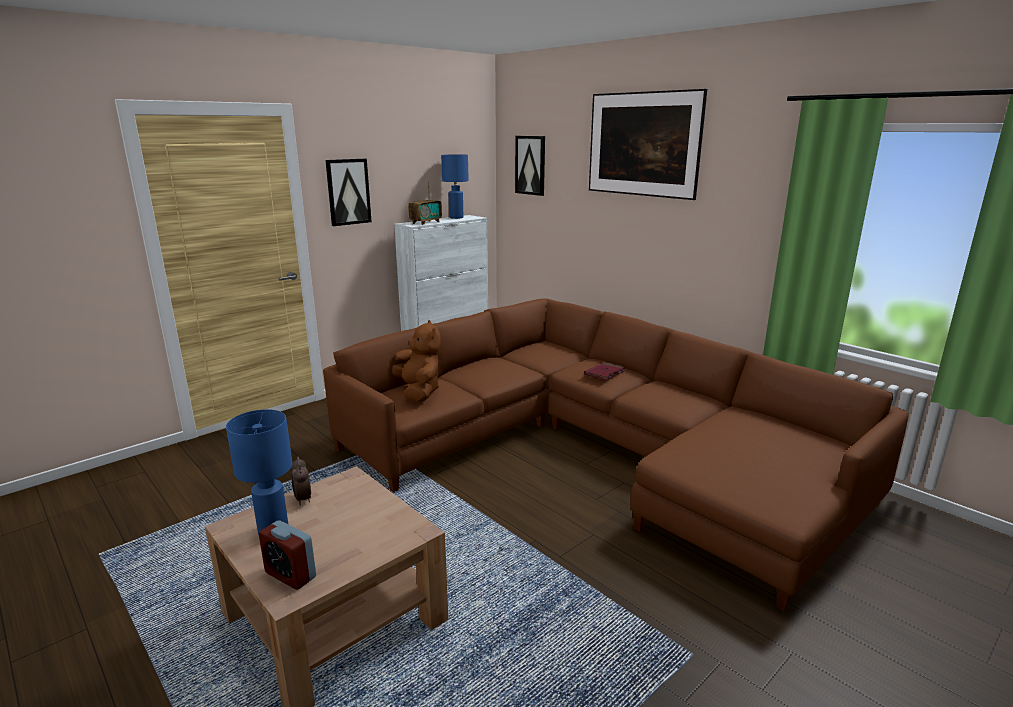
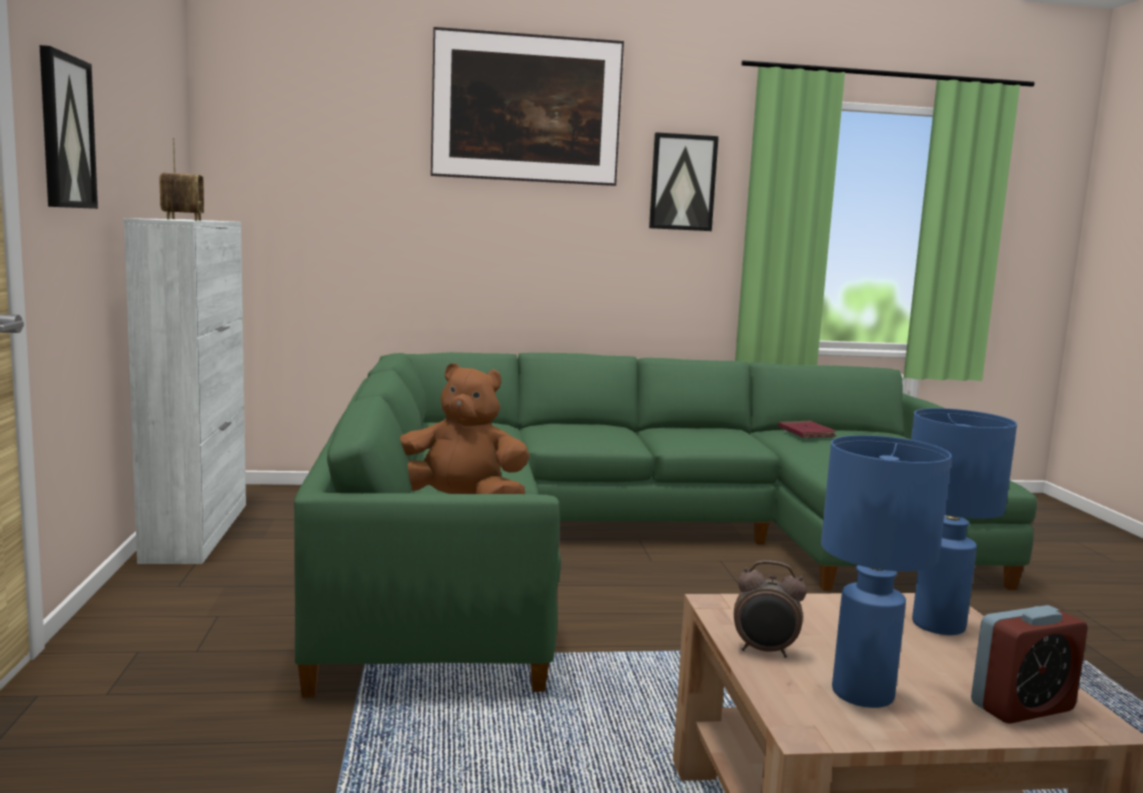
camera: 55 degrees left, 10 degrees down
brown sofa [323,298,909,611] -> green sofa [294,352,1037,698]
blue table lamp [441,154,469,219] -> blue table lamp moved to [911,408,1017,635]
picture [515,136,545,196] -> picture moved to [649,132,719,231]
red book [584,362,626,380] -> red book moved to [778,421,836,438]

